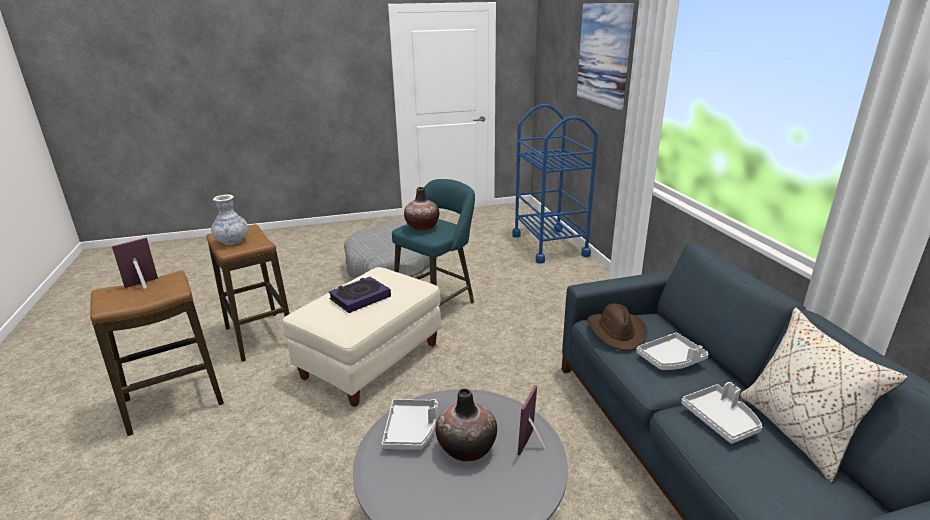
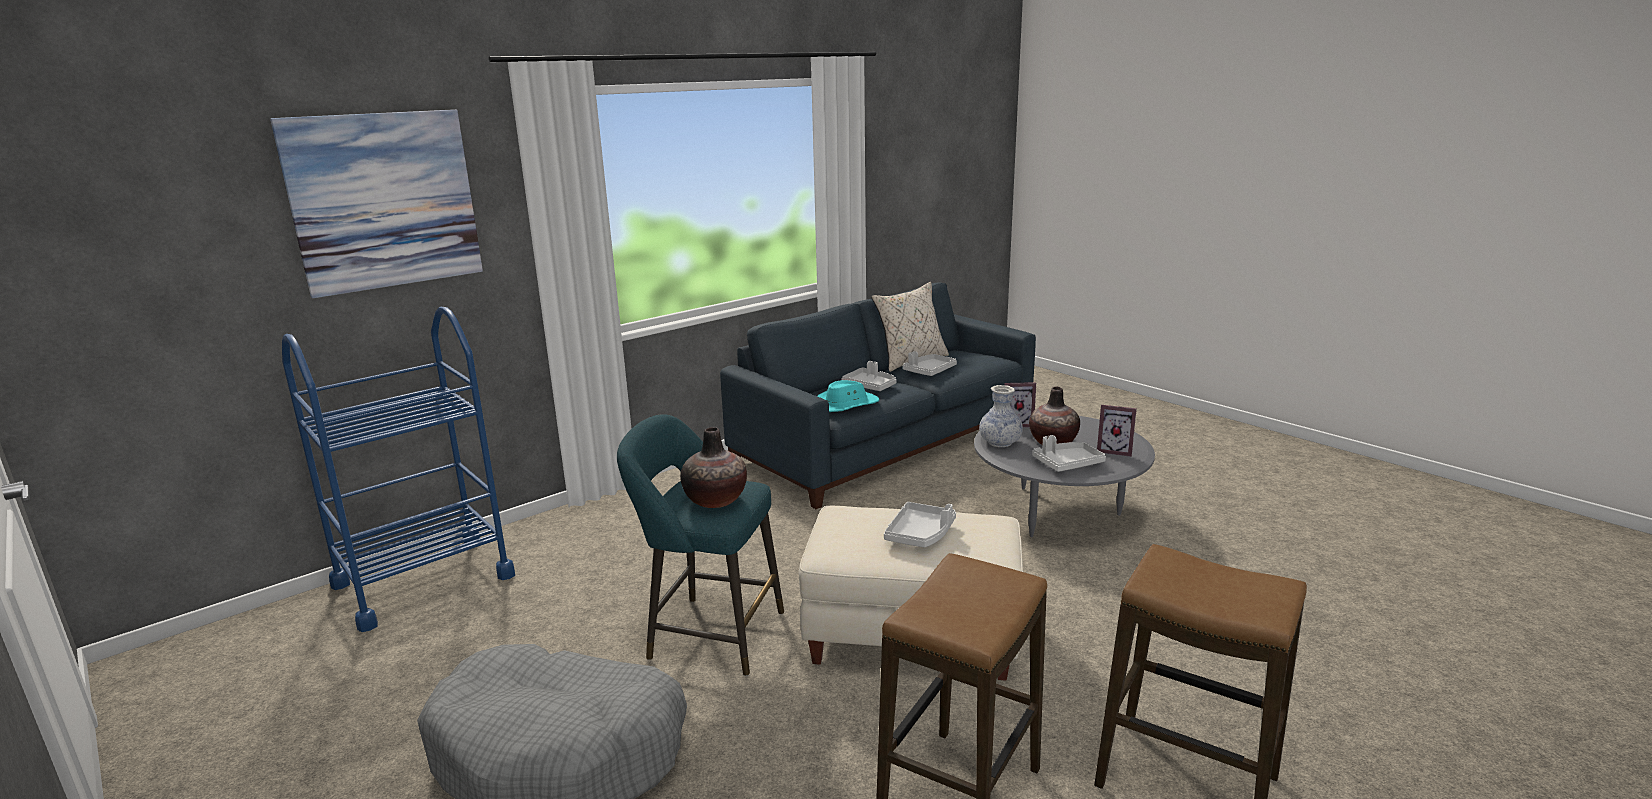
camera: 115 degrees left, 5 degrees down
picture frame [112,238,158,289] -> picture frame moved to [1097,405,1137,457]
vase [211,194,248,245] -> vase moved to [979,385,1023,447]
book [329,277,391,313] -> grey tray [884,502,956,547]
brown hat [587,303,648,351] -> turquoise hat [818,380,880,412]

